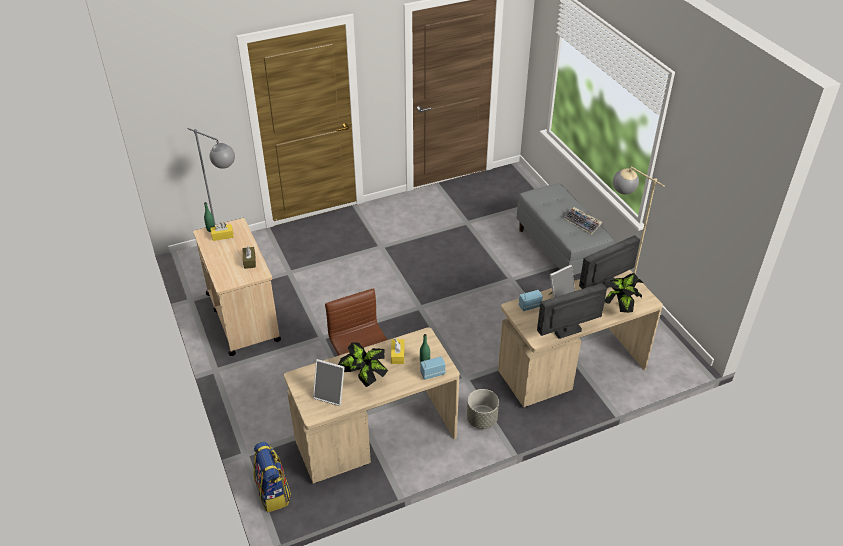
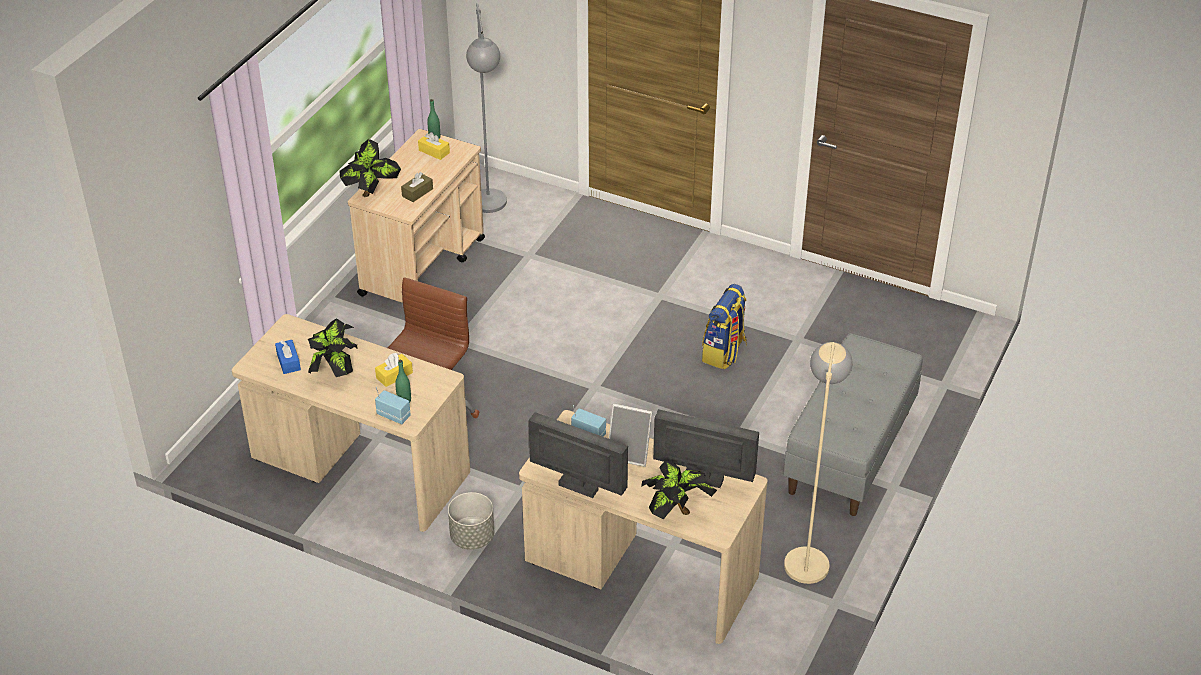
camera: 50 degrees right, 0 degrees up
backpack [254,442,291,513] -> backpack moved to [702,284,747,370]
picture frame [313,359,345,406] -> blue tissue box [275,340,301,374]
keyboard [564,207,603,234] -> none
none -> potted plant [339,139,401,197]

